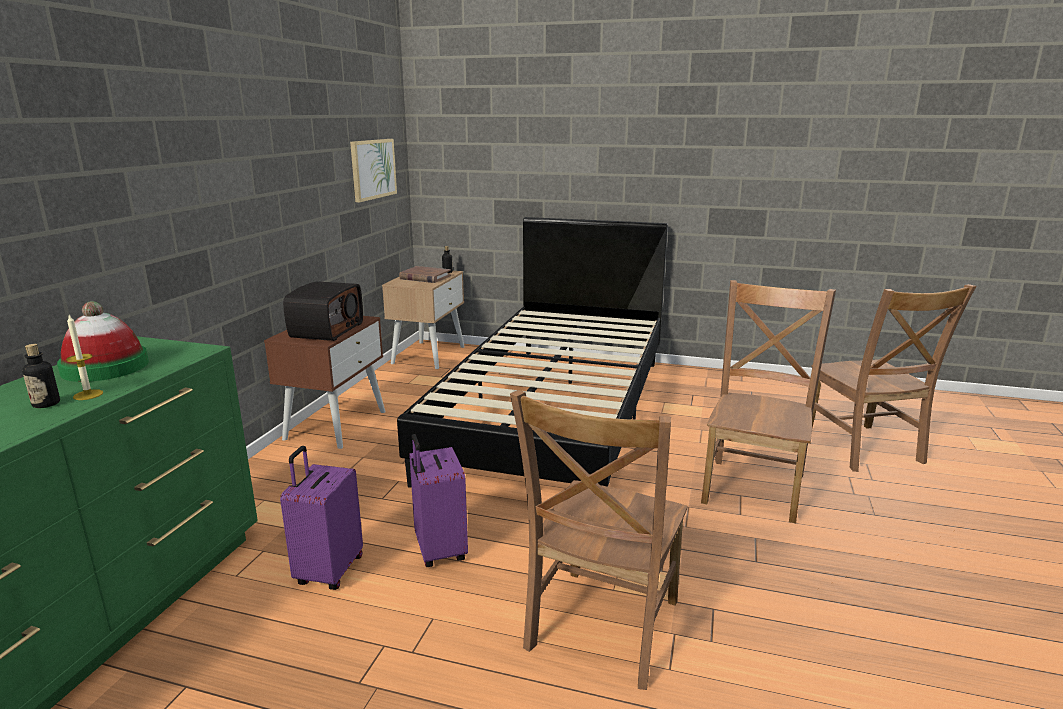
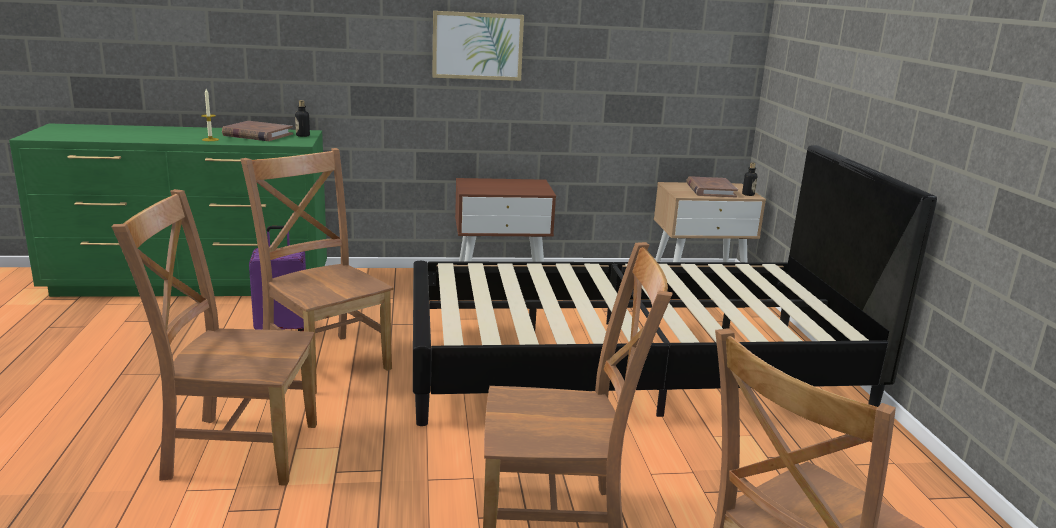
camera: 65 degrees right, 0 degrees up
bottle [22,344,60,408] -> bottle moved to [295,100,310,137]
hat [57,301,149,382] -> brown book [222,121,293,141]
radio [283,281,363,341] -> none
picture [350,139,397,202] -> picture moved to [432,11,524,81]
purple suitcase [409,434,468,567] -> brown chair [241,148,393,394]

